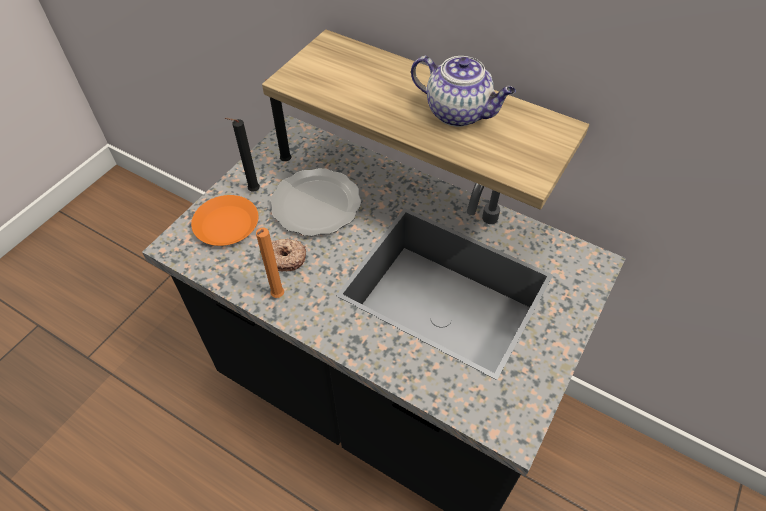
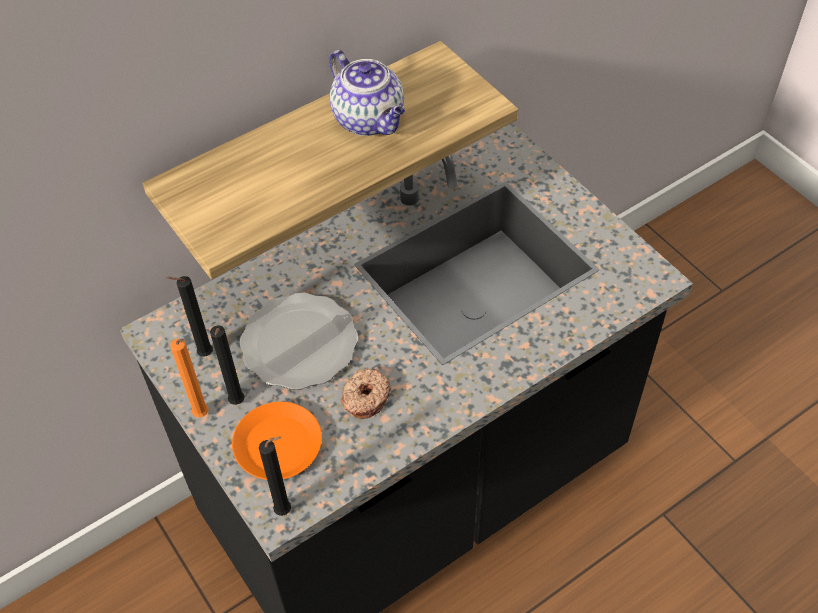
camera: 65 degrees left, 0 degrees up
orange candle [256,228,284,298] -> orange candle moved to [170,338,209,418]
teapot [411,56,516,127] -> teapot turned 90 degrees clockwise [329,50,405,136]
none -> black candle [259,436,291,516]

